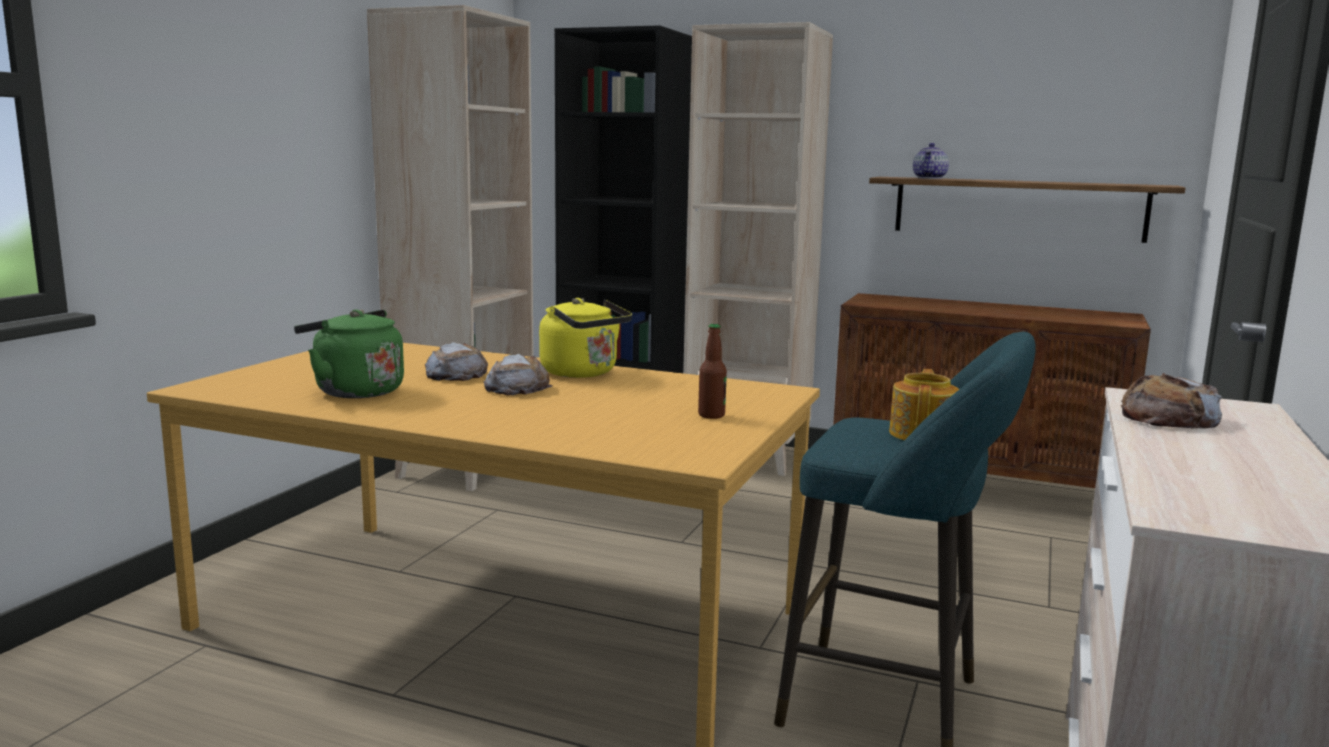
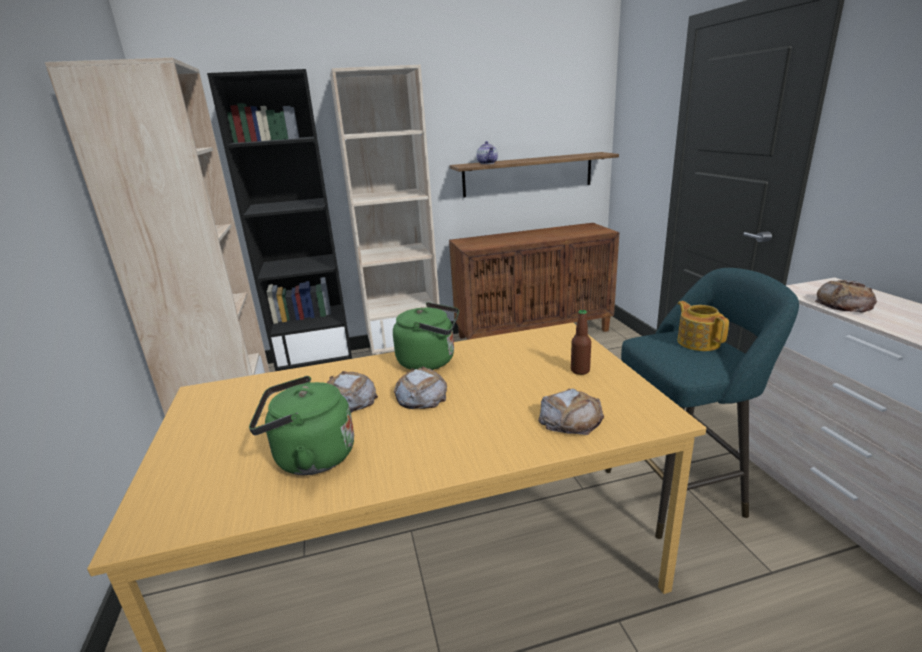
camera: 35 degrees left, 10 degrees up
yellow kettle [539,298,632,378] -> green kettle [393,302,459,370]
none -> bread [538,389,604,435]

